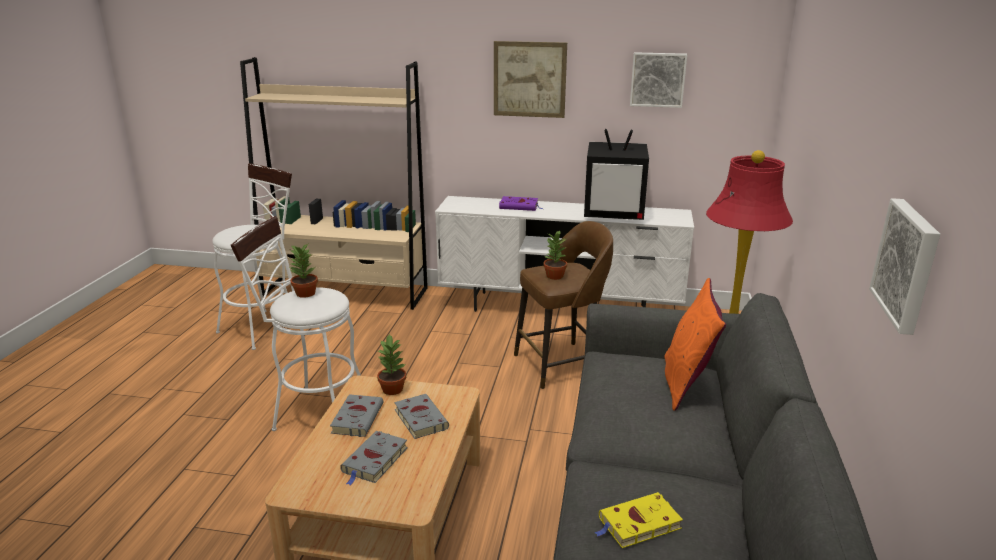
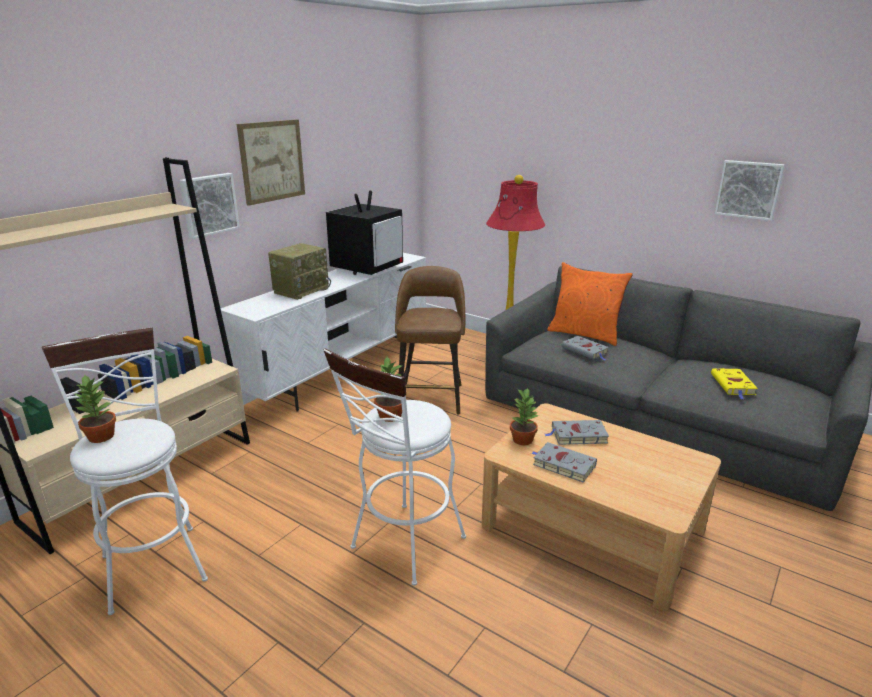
camera: 65 degrees left, 0 degrees up
grey book [340,431,408,485] -> grey book moved to [562,336,609,360]
purple book [499,196,543,211] -> radio [268,243,331,300]
potted plant [544,230,567,280] -> potted plant moved to [75,374,116,443]
picture [630,52,687,108] -> picture moved to [179,173,240,239]

